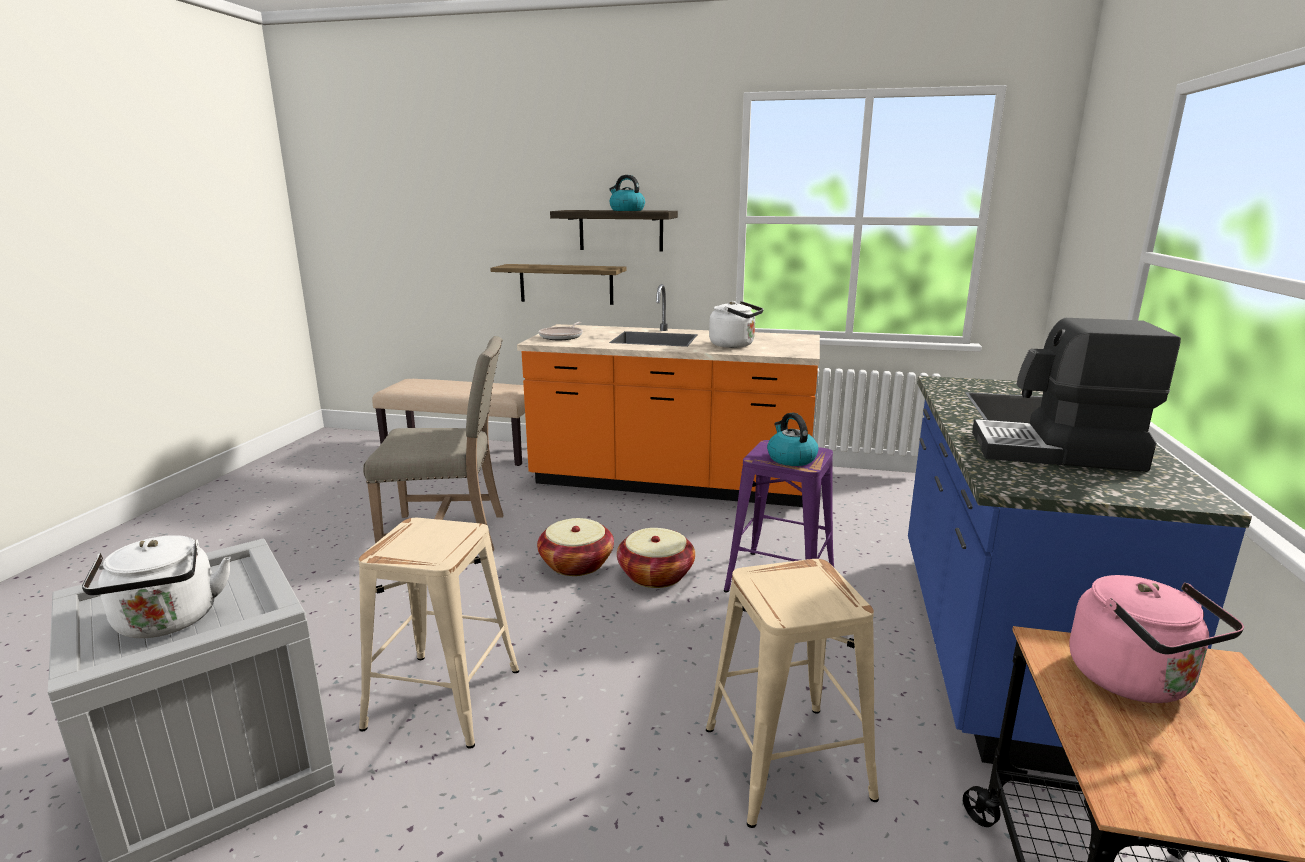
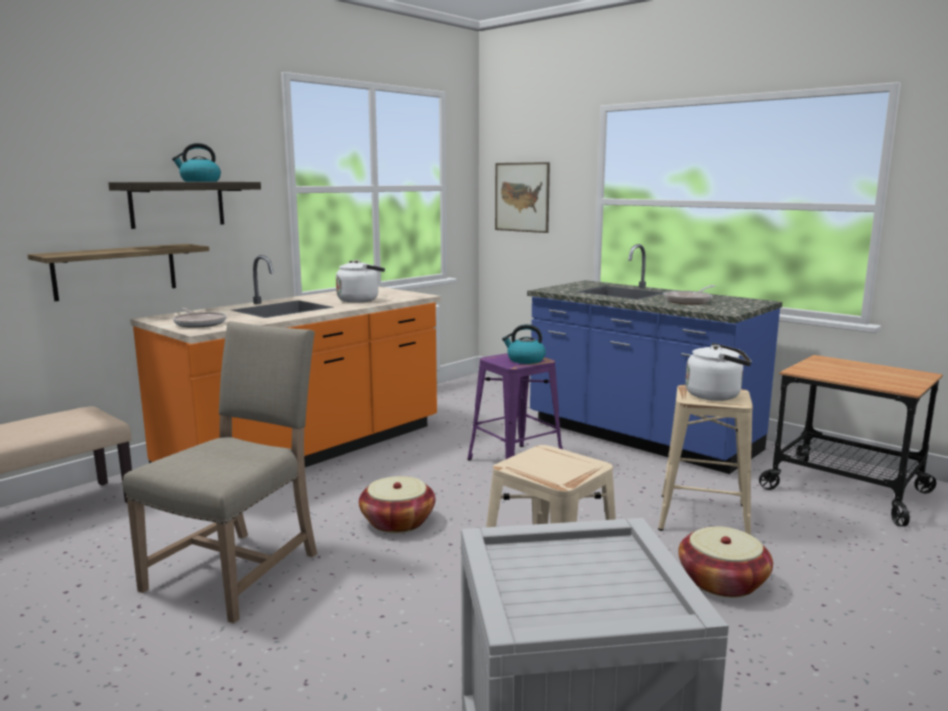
camera: 60 degrees left, 5 degrees down
white kettle [82,535,231,638] -> white kettle moved to [685,343,752,401]
basket [617,528,695,588] -> basket moved to [678,526,773,597]
coffee machine [972,318,1181,472] -> frying pan [663,285,716,305]
pink kettle [1069,575,1244,703] -> none
none -> picture [495,162,550,233]

